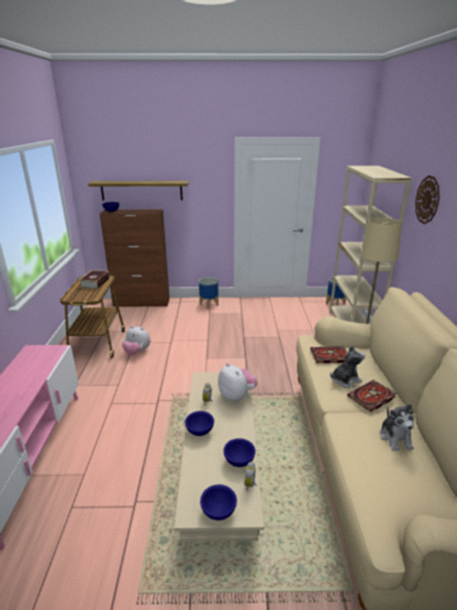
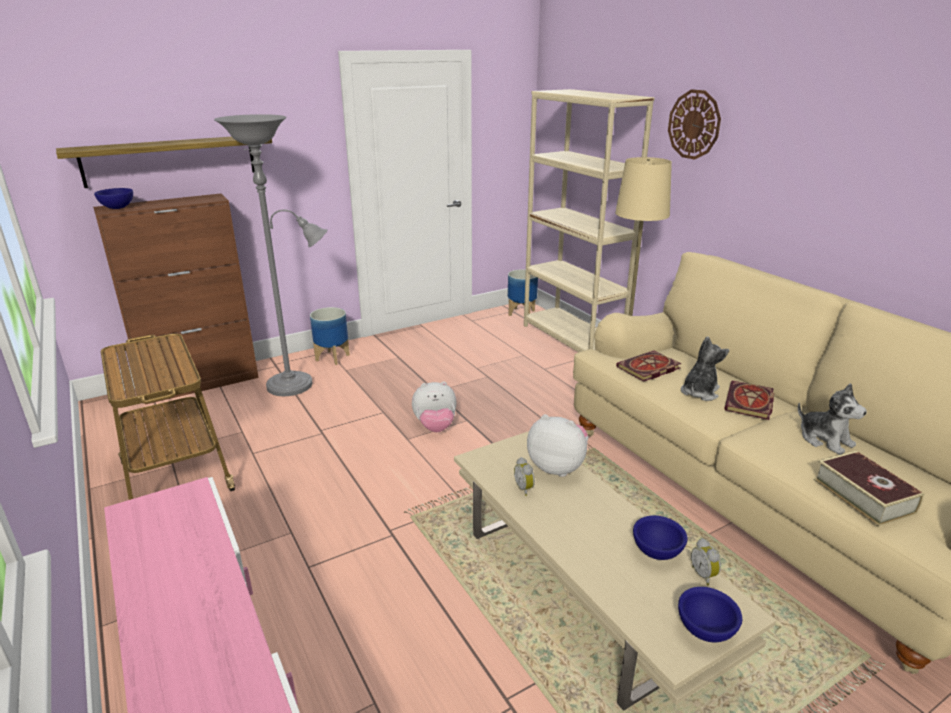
camera: 30 degrees left, 0 degrees up
book [79,270,110,289] -> book moved to [814,451,924,526]
plush toy [122,326,150,355] -> plush toy moved to [412,381,457,432]
blue bowl [185,411,214,436] -> none
none -> grey floor lamp [214,114,327,396]

